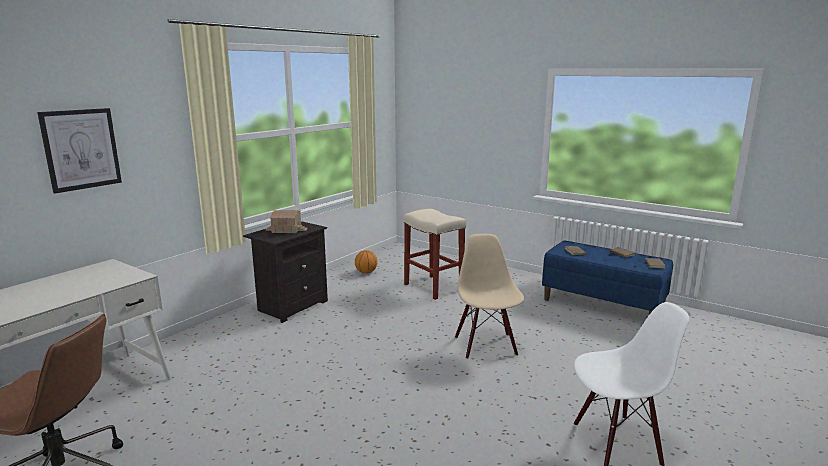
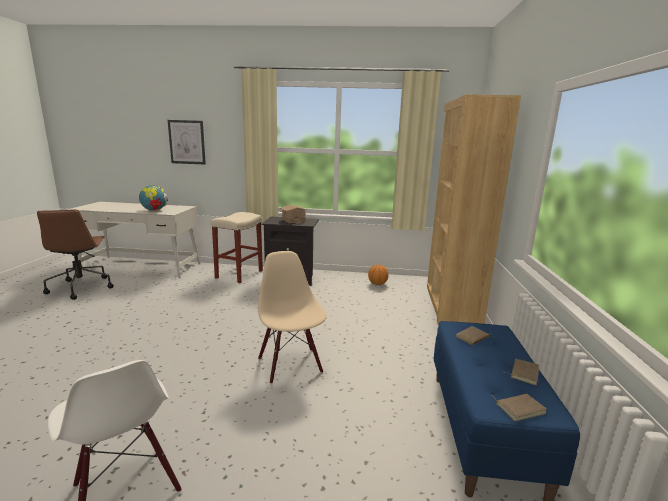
camera: 60 degrees right, 0 degrees up
beige stool [403,209,466,300] -> beige stool moved to [211,212,263,283]
beige chair [455,234,524,359] -> beige chair turned 75 degrees counterclockwise [258,251,327,384]
none -> globe [139,185,168,211]
none -> brown bookcase [427,94,521,325]

